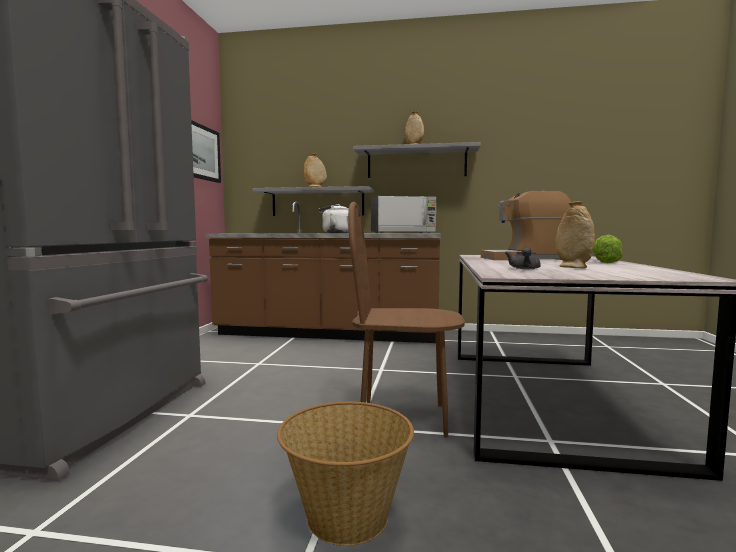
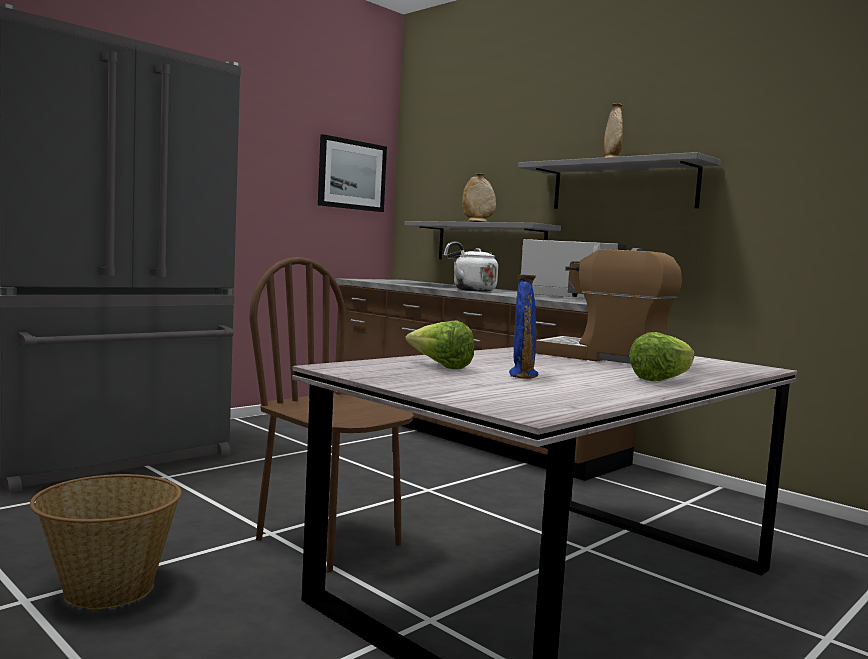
camera: 35 degrees right, 0 degrees up
grey teapot [505,247,541,269] -> lettuce [405,320,474,369]
beige vase [555,201,595,268] -> blue vase [509,275,538,379]

